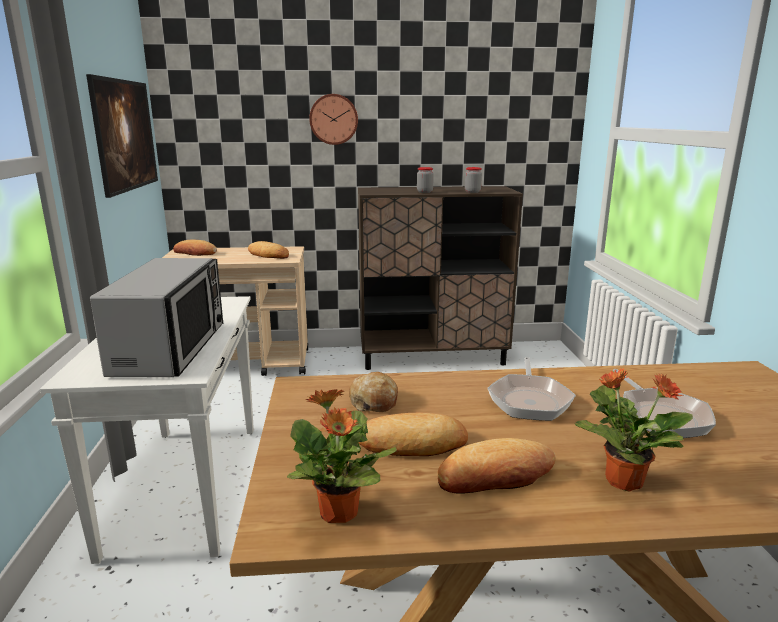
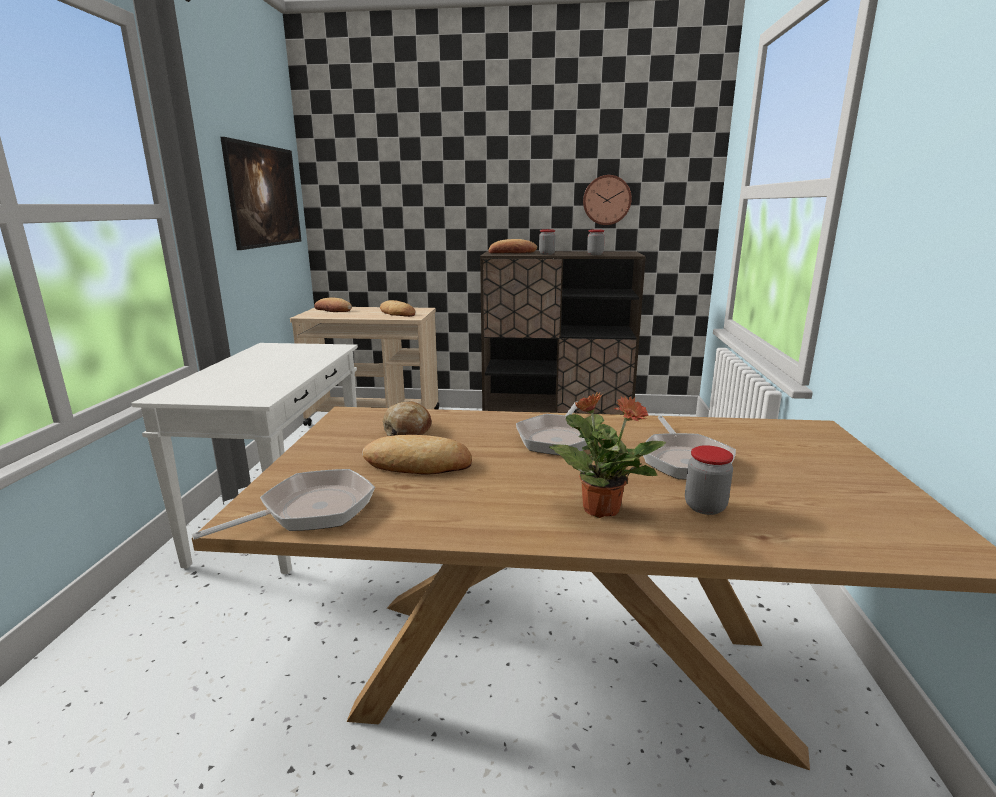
camera: 10 degrees right, 0 degrees up
microwave [90,258,223,377] -> none
potted plant [287,389,397,523] -> frying pan [192,469,375,539]
wall clock [309,94,358,145] -> wall clock moved to [583,175,632,225]
bread [438,438,556,494] -> bread moved to [488,239,537,253]
none -> jar [685,445,733,515]

